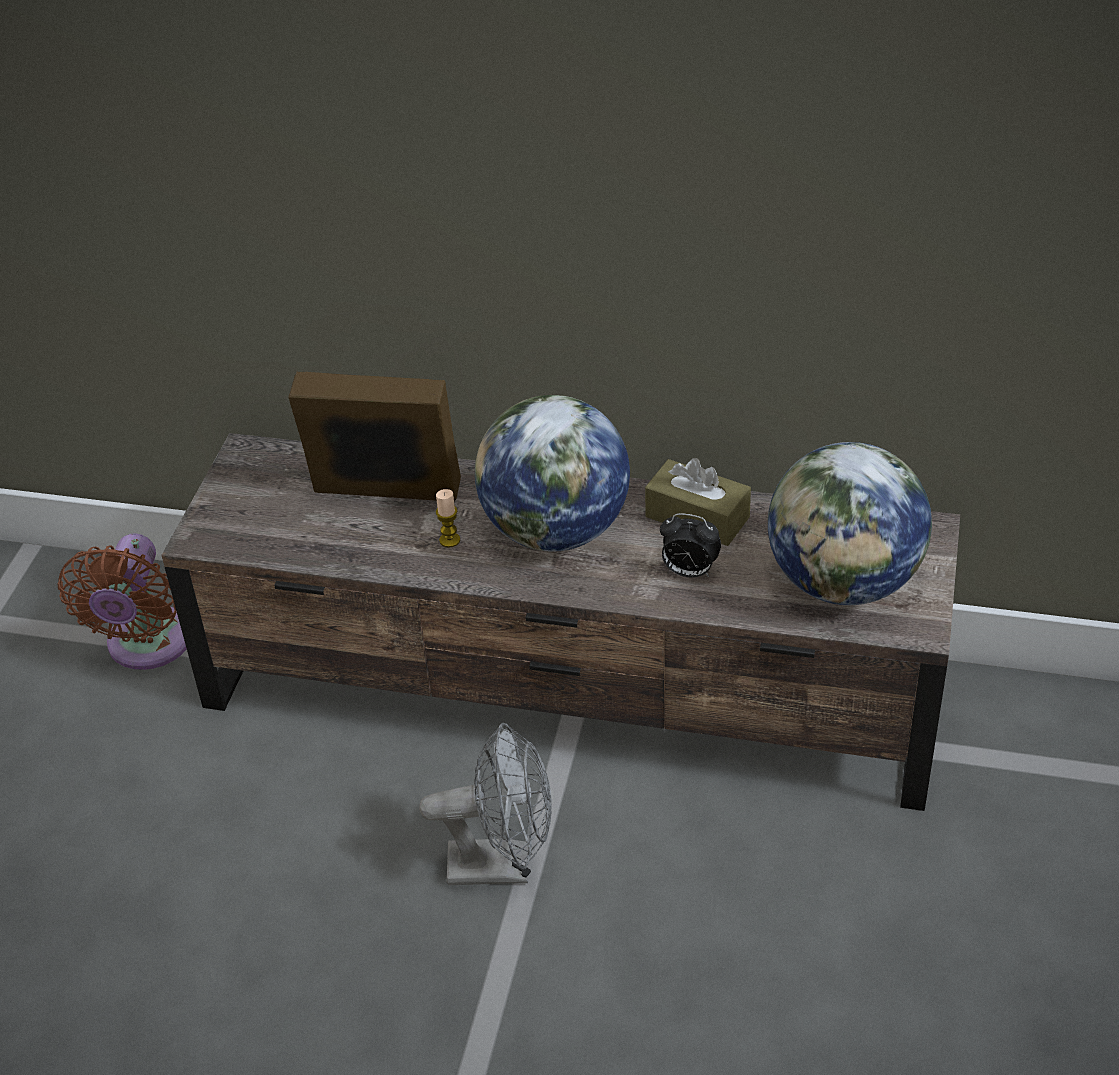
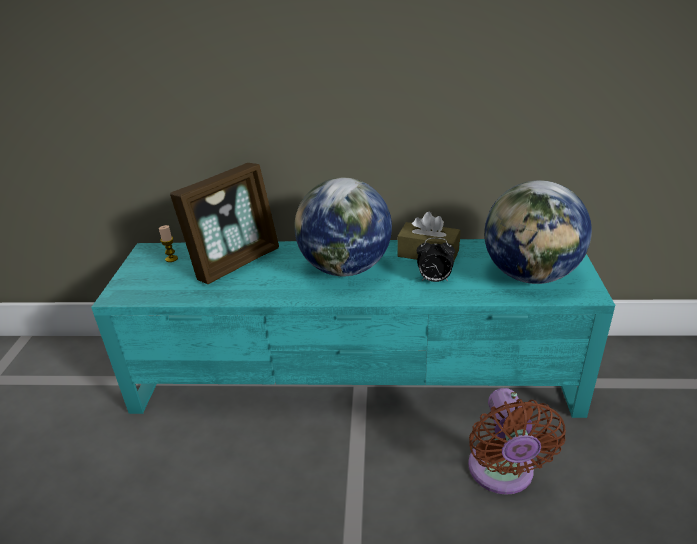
camera: 10 degrees left, 10 degrees down
brown fan [58,534,187,670] -> brown fan moved to [468,388,566,495]
brown tv stand [161,433,960,811] -> turquoise tv stand [91,239,615,418]
picture frame [289,371,461,502] -> picture frame turned 135 degrees clockwise [170,163,279,284]
grey fan [419,723,552,885] -> none
candle [436,489,460,548] -> candle moved to [159,225,178,262]

